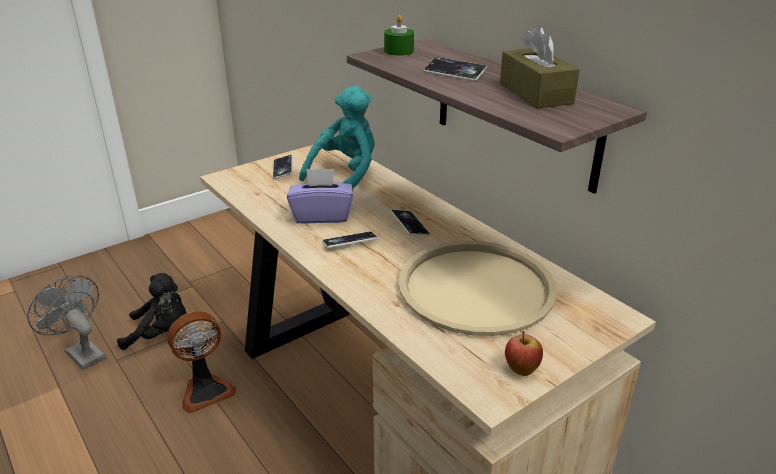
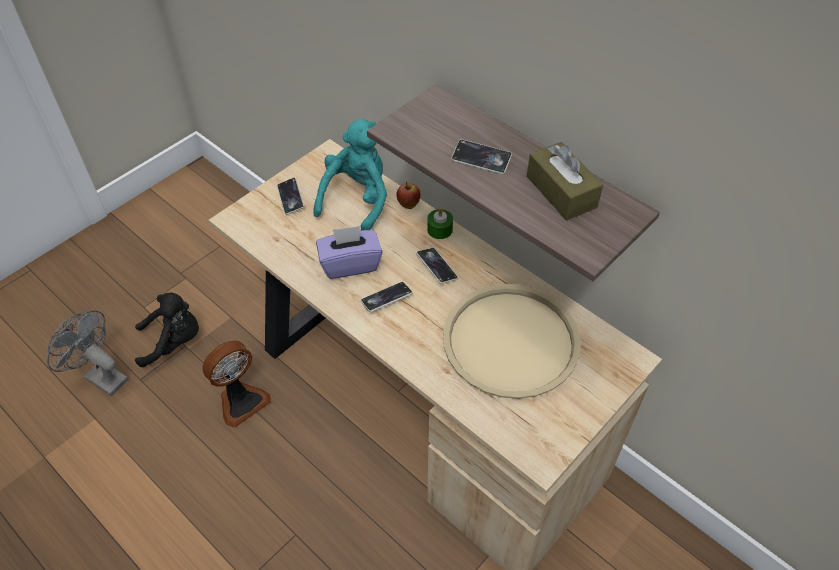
camera: 10 degrees left, 20 degrees up
green candle [384,15,414,56] -> green candle moved to [427,208,453,239]
apple [505,331,543,376] -> apple moved to [396,182,421,209]

